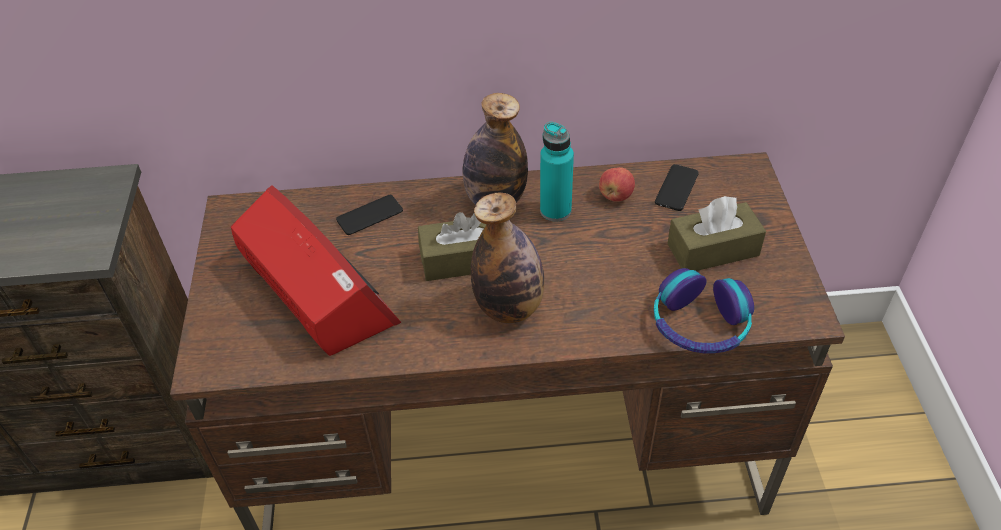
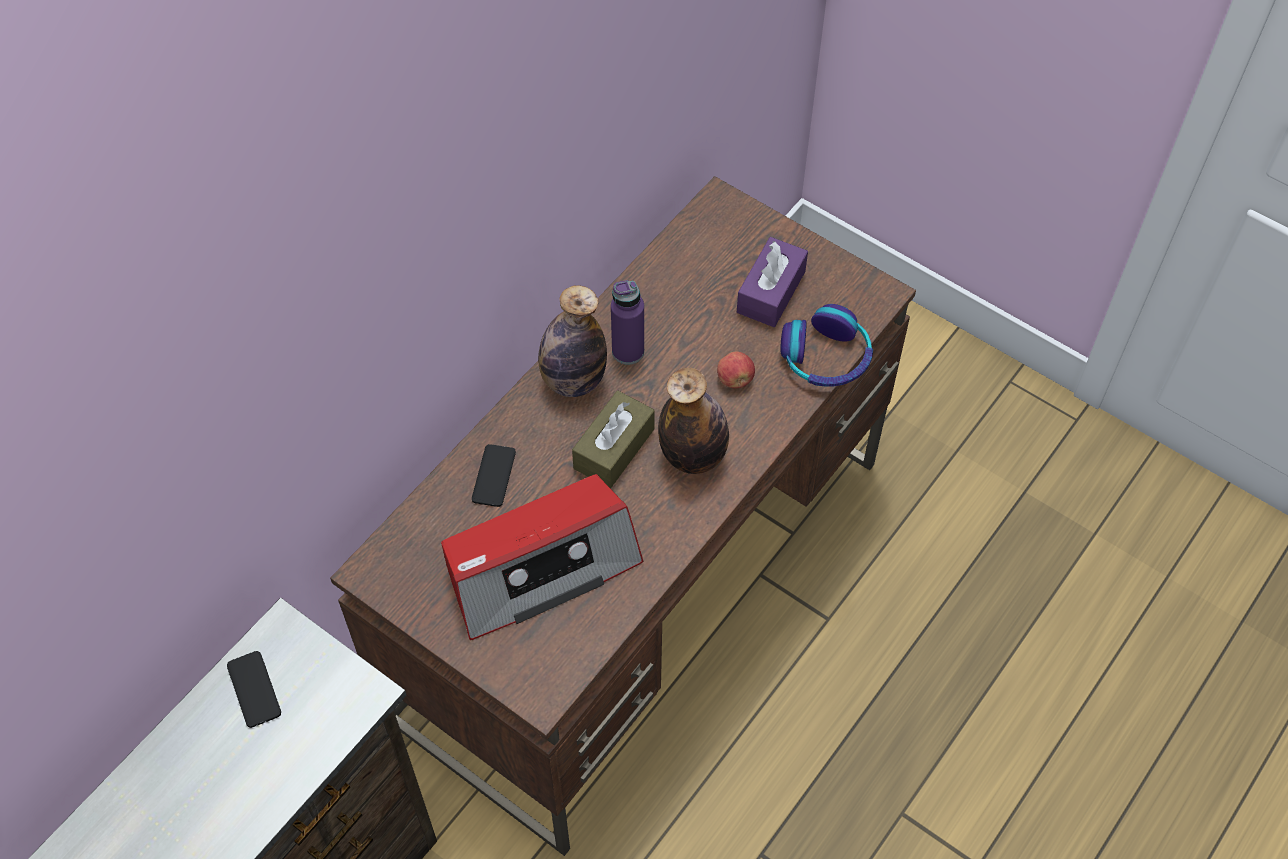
camera: 50 degrees left, 10 degrees up
radio [231,185,401,356] -> radio turned 150 degrees clockwise [441,474,643,640]
turquoise bottle [540,122,574,221] -> purple bottle [611,280,644,365]
apple [599,167,635,202] -> apple moved to [717,351,755,389]
phone [655,164,699,211] -> phone moved to [227,651,281,728]
brown tissue box [667,196,766,271] -> purple tissue box [737,237,808,327]

